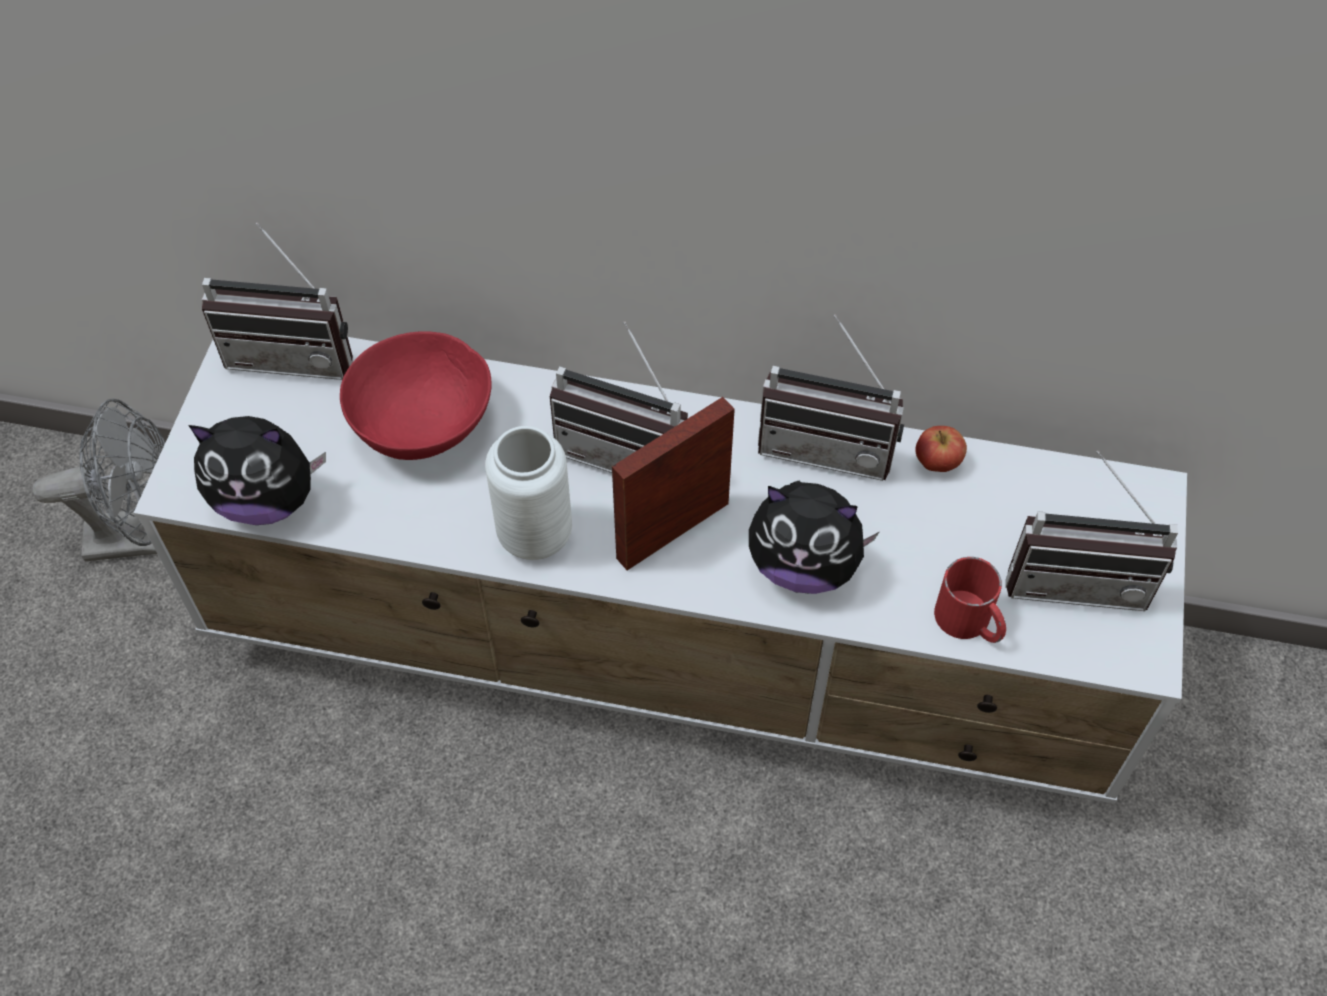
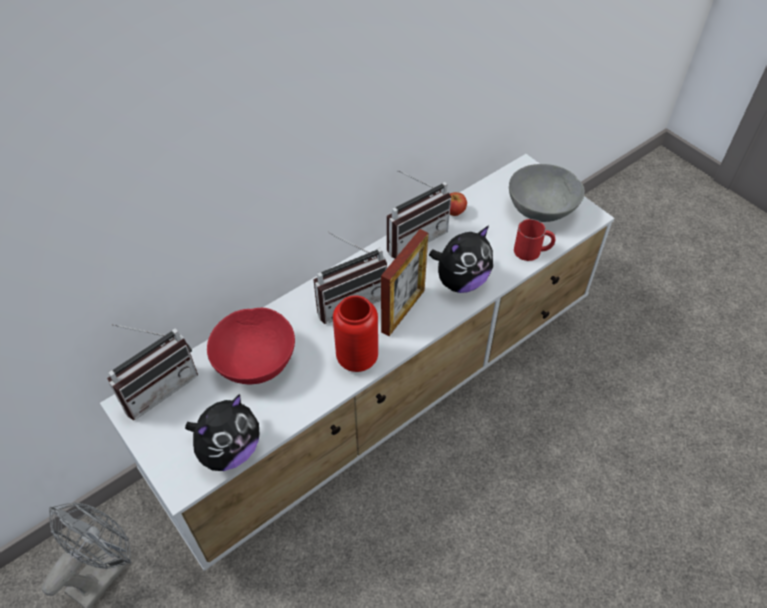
camera: 50 degrees left, 5 degrees down
white vase [485,426,572,560] -> red vase [333,295,378,372]
picture frame [612,397,735,571] -> picture frame turned 150 degrees counterclockwise [381,229,428,336]
radio [1005,451,1178,611] -> grey bowl [509,164,585,222]

